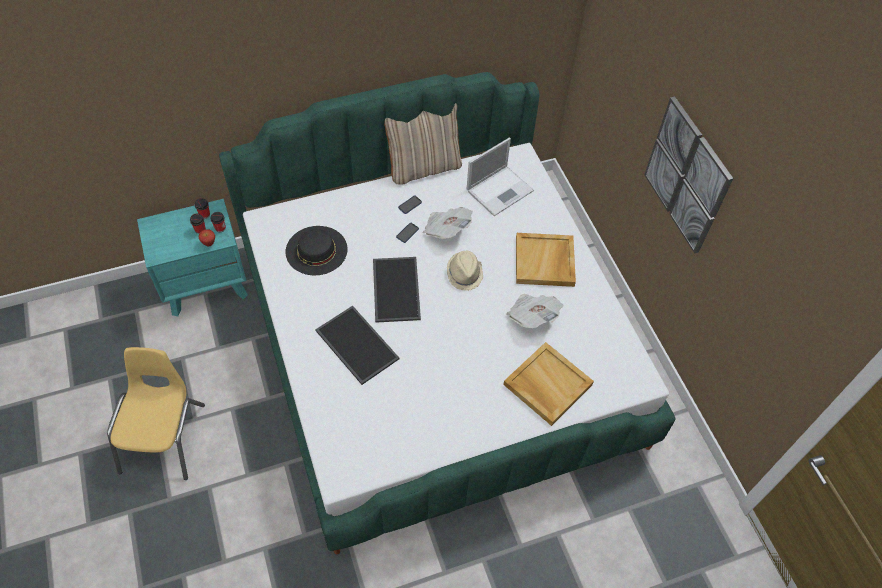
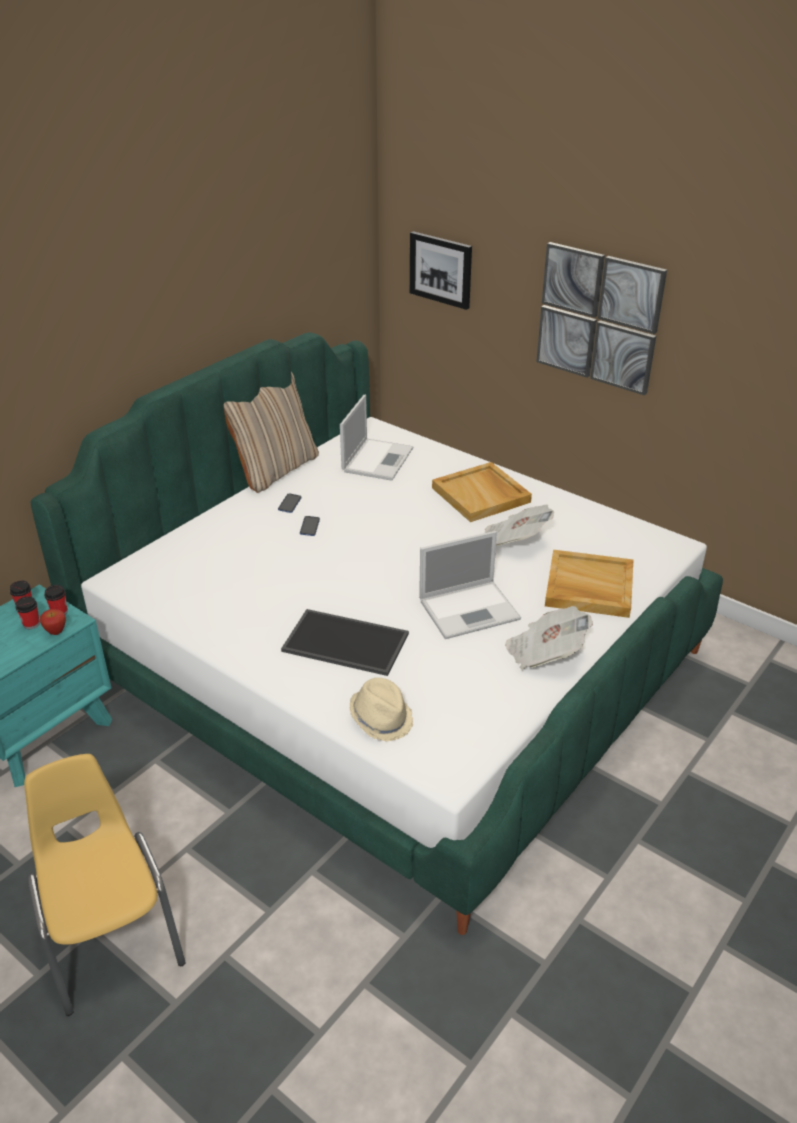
camera: 30 degrees left, 20 degrees down
black hat [286,226,348,275] -> none
tray [373,257,421,323] -> none
newspaper [423,207,473,239] -> newspaper moved to [505,606,593,670]
beige hat [447,251,484,291] -> beige hat moved to [349,678,413,742]
none -> picture [410,231,472,310]
none -> laptop [419,531,521,639]

